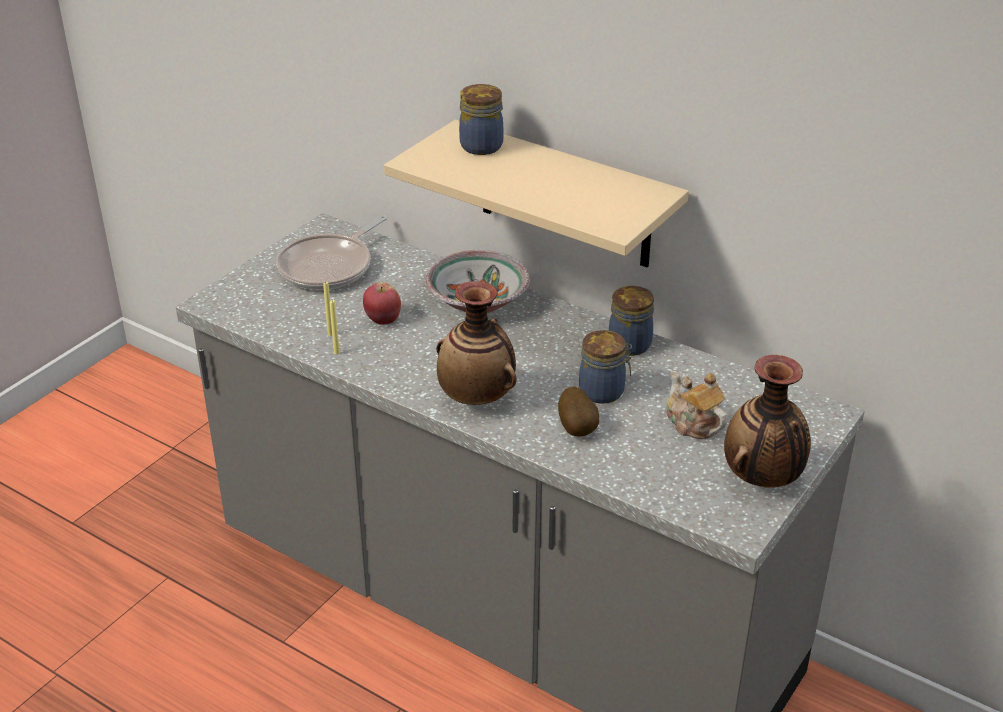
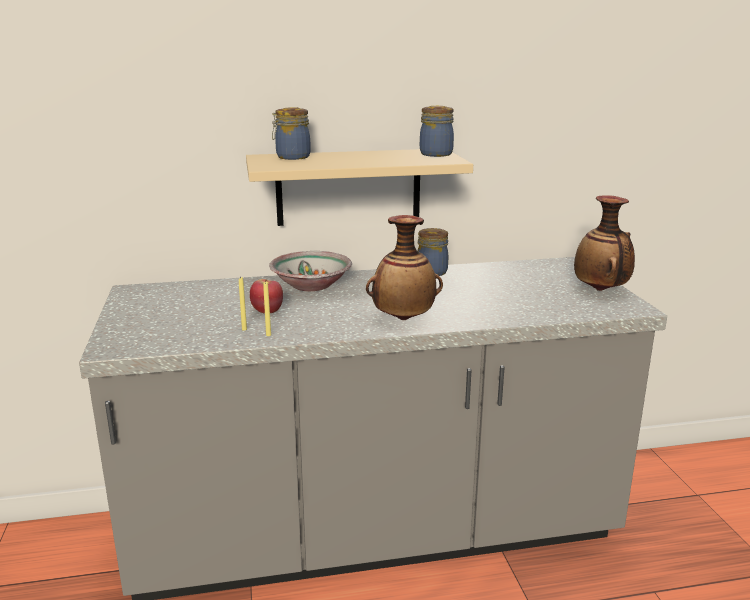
camera: 45 degrees left, 15 degrees down
frying pan [276,215,388,290] -> none
potato [558,386,599,437] -> none
jar [579,330,632,404] -> jar moved to [420,106,454,157]
teapot [666,371,727,439] -> none

